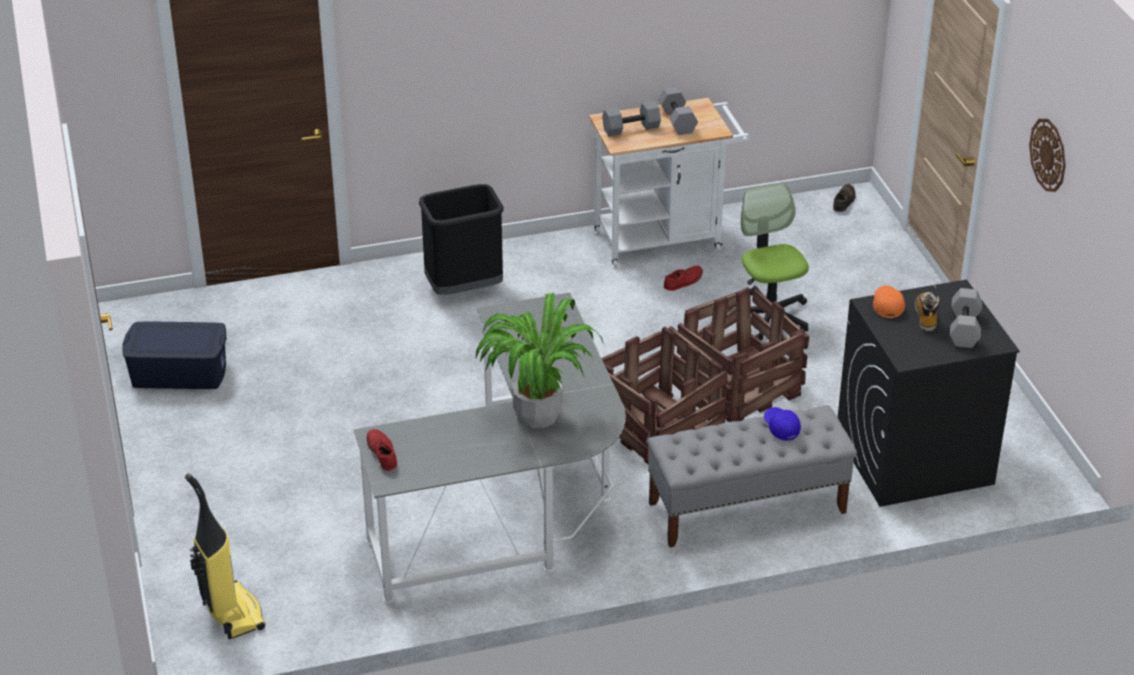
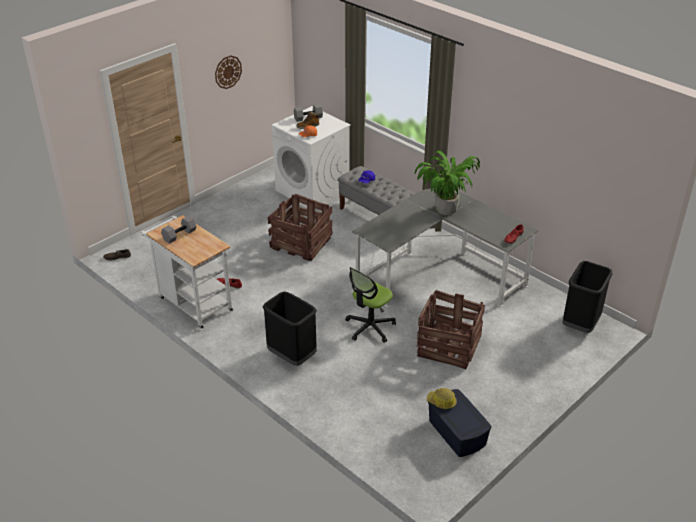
camera: 120 degrees left, 0 degrees up
vacuum cleaner [185,473,266,639] -> black trash can [562,261,613,333]
crate [601,326,728,464] -> crate moved to [417,290,485,369]
grey dumbbell [602,101,661,137] -> none
office chair [727,182,809,340] -> office chair moved to [345,267,396,343]
black washing machine [838,280,1020,507] -> white washing machine [272,106,351,210]
none -> hard hat [426,388,457,409]

